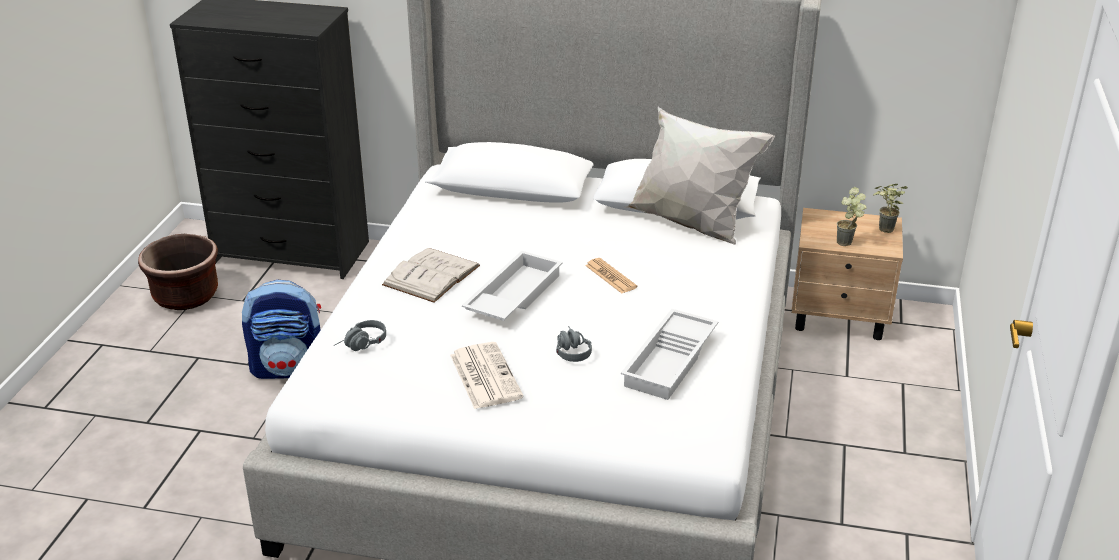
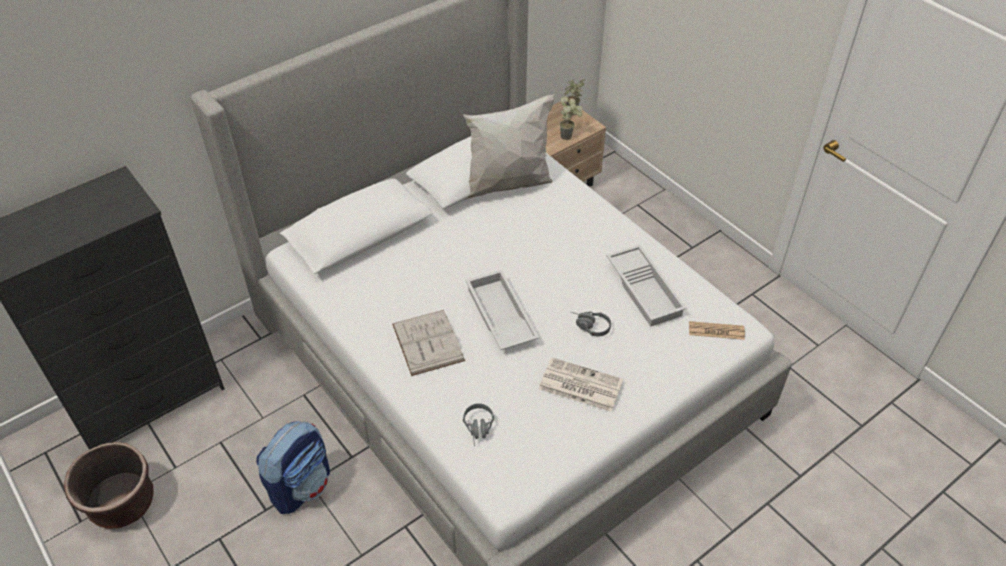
camera: 50 degrees left, 15 degrees up
newspaper [585,258,637,293] -> newspaper moved to [689,321,745,340]

